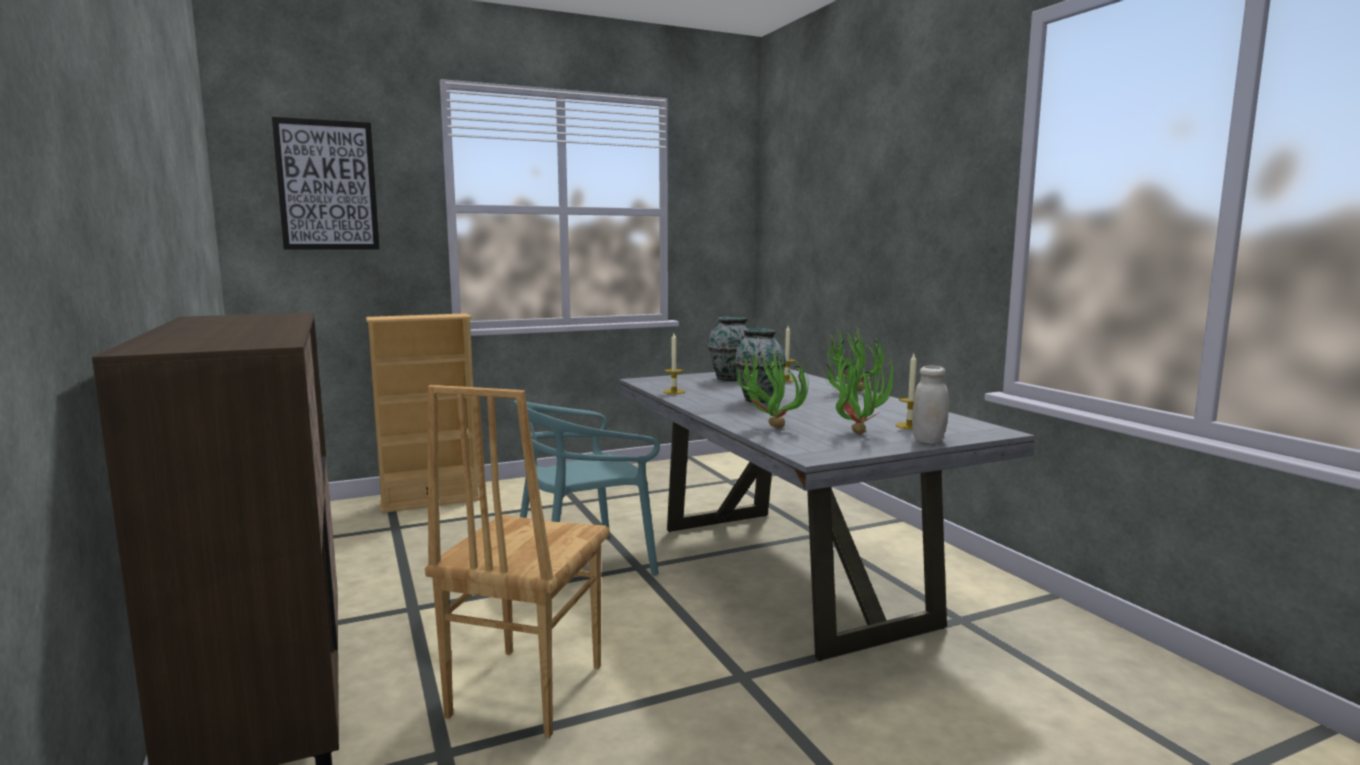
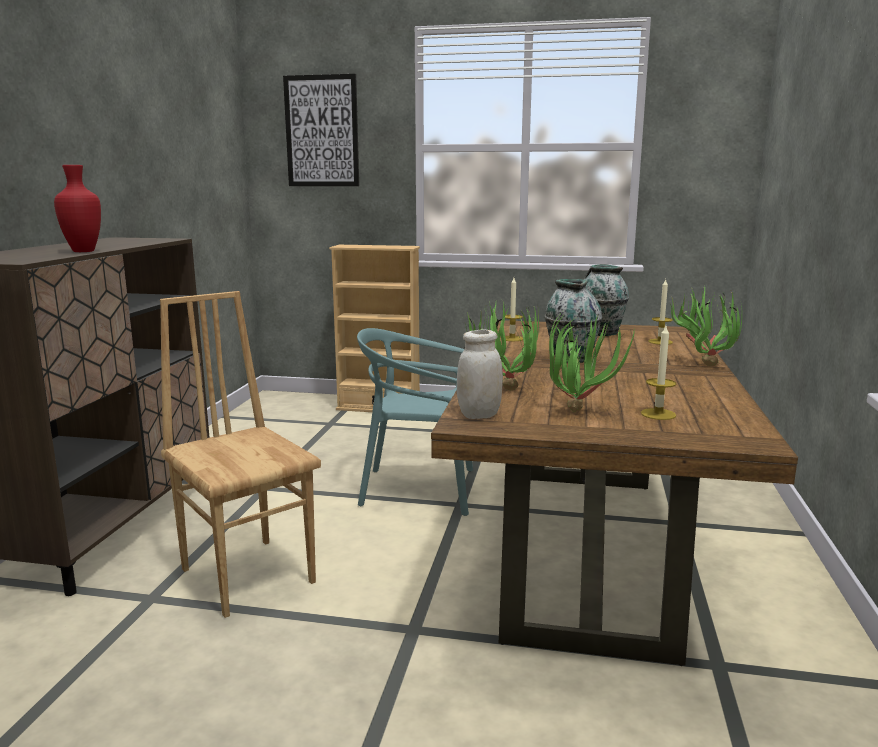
camera: 35 degrees right, 5 degrees up
brown chair [425,385,609,738] -> brown chair turned 90 degrees clockwise [160,291,321,618]
grey dining table [619,369,1035,661] -> brown dining table [431,320,798,666]
white jar [912,366,949,444] -> white jar moved to [457,330,503,419]
none -> red vase [54,165,101,252]

